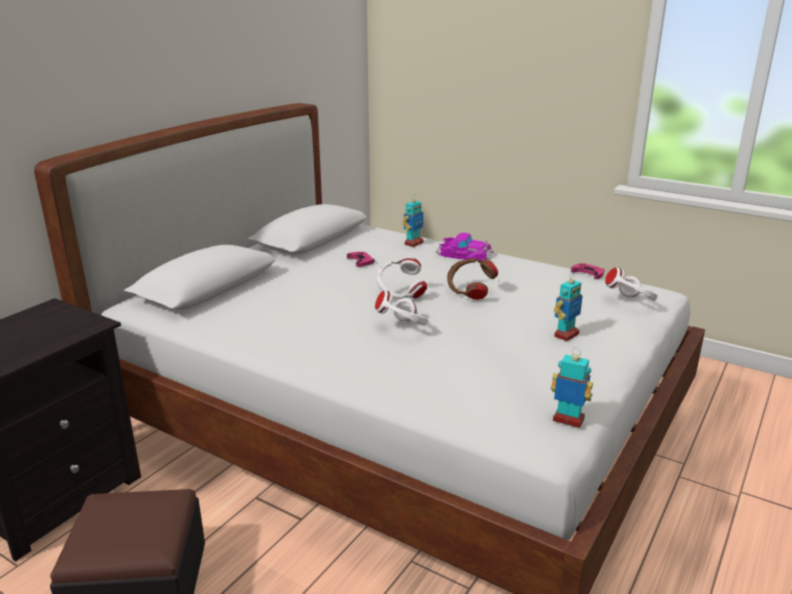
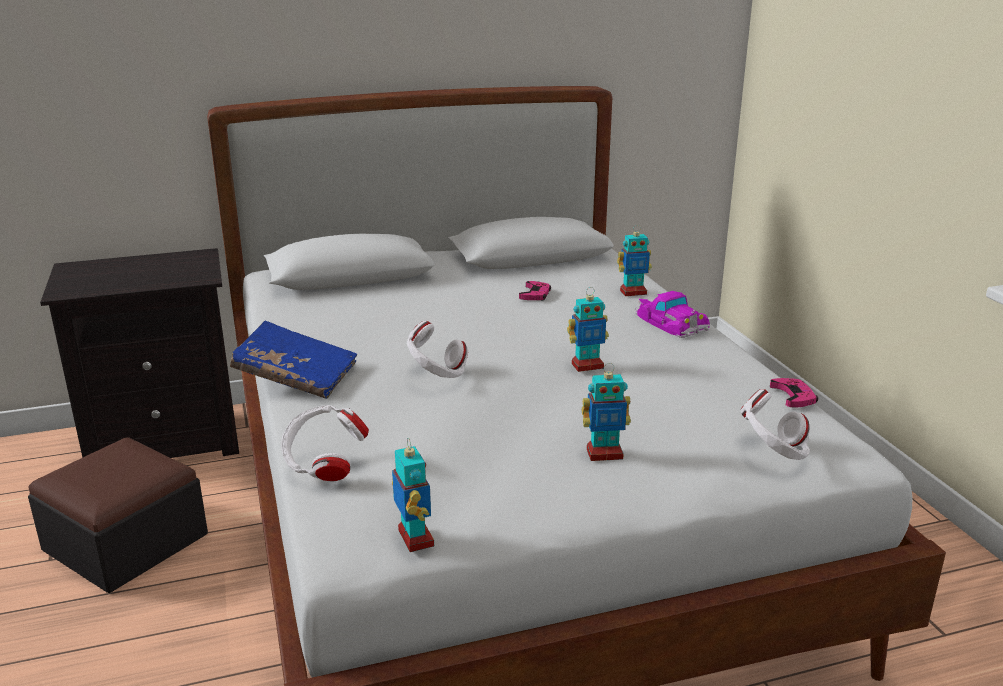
camera: 40 degrees right, 0 degrees up
white headphones [376,257,427,299] -> white headphones moved to [281,405,369,481]
brown headphones [447,258,498,300] -> toy robot [567,287,609,372]
none -> blue book [230,321,357,399]

